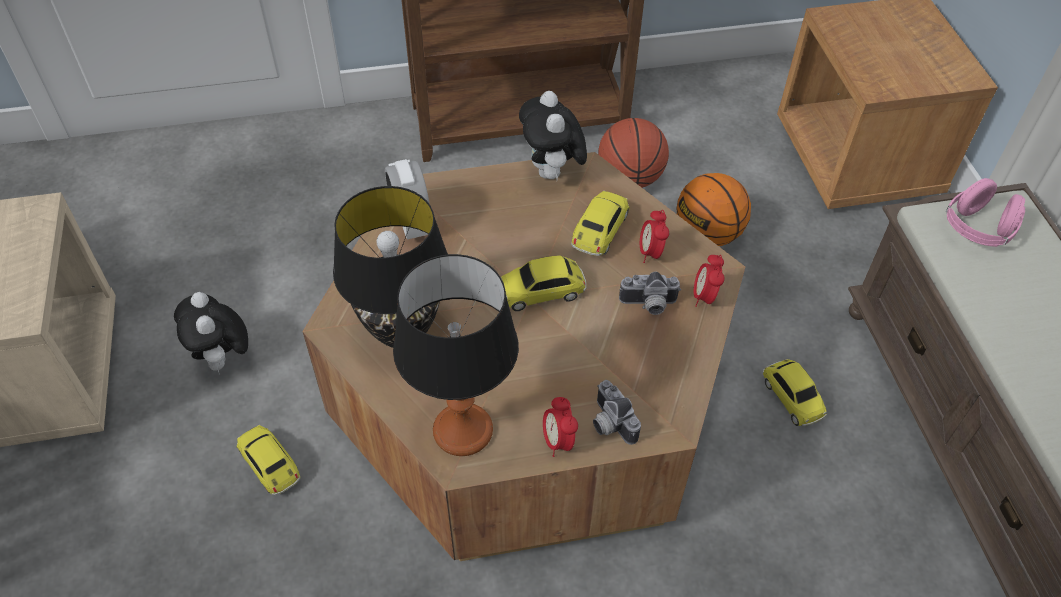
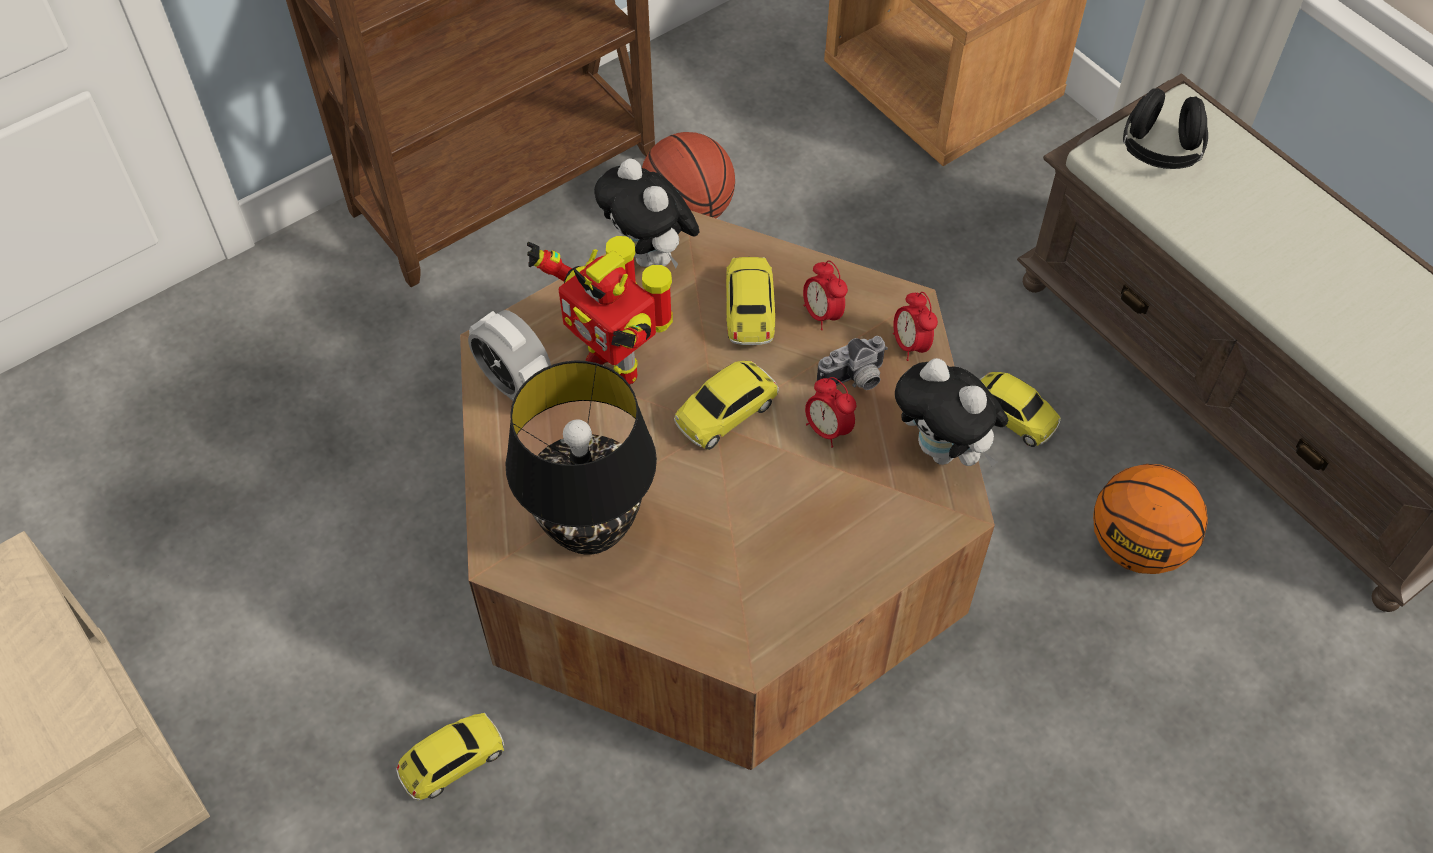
camera: 25 degrees left, 5 degrees up
plush toy [174,292,248,374] -> plush toy moved to [895,358,1008,466]
toy car [236,425,301,495] -> toy car turned 120 degrees clockwise [396,713,504,800]
table lamp [393,254,519,456] -> none
alarm clock [543,397,578,457] -> alarm clock moved to [805,377,856,448]
camera [593,380,641,445] -> none
basketball [677,173,751,246] -> basketball moved to [1093,464,1208,574]
pink headphones [946,178,1025,247] -> black headphones [1123,88,1208,169]
none -> toy robot [527,236,673,384]

